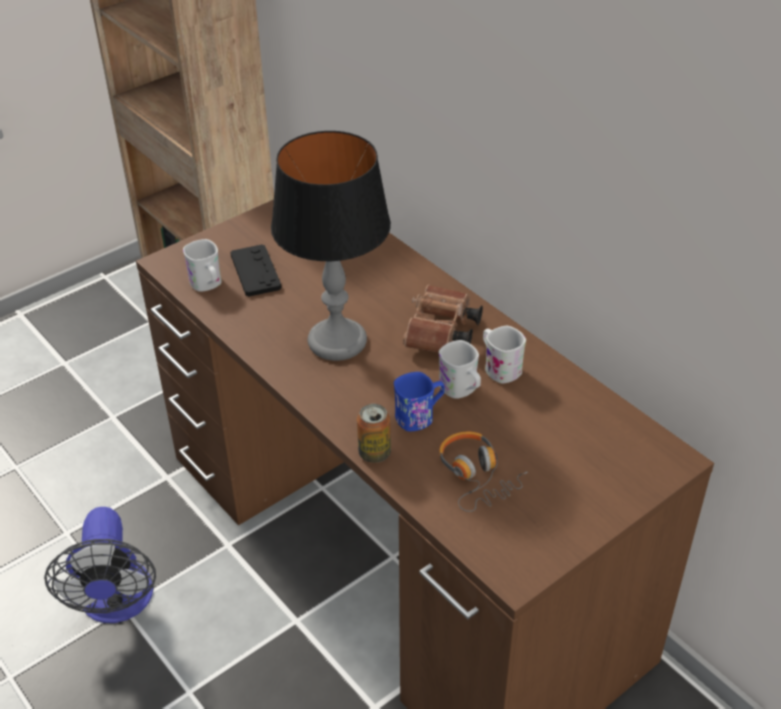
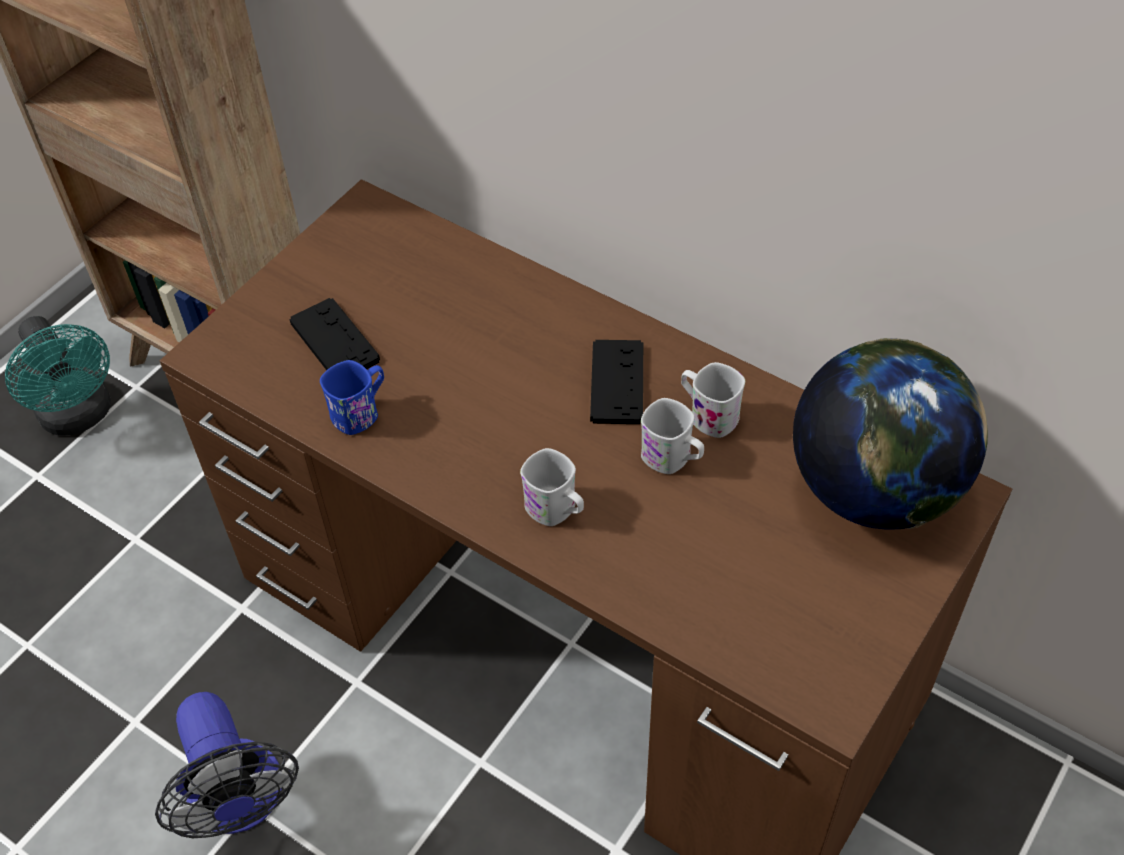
camera: 15 degrees left, 10 degrees up
white mug [183,239,222,292] -> white mug moved to [520,448,584,526]
table lamp [271,131,391,361] -> none
can [357,404,391,463] -> none
blue mug [394,372,445,431] -> blue mug moved to [320,360,384,435]
brown binoculars [403,284,483,353] -> black game controller [590,340,643,424]
headphones [439,432,528,512] -> none
none -> turquoise fan [5,316,111,435]
none -> globe [793,338,988,530]

